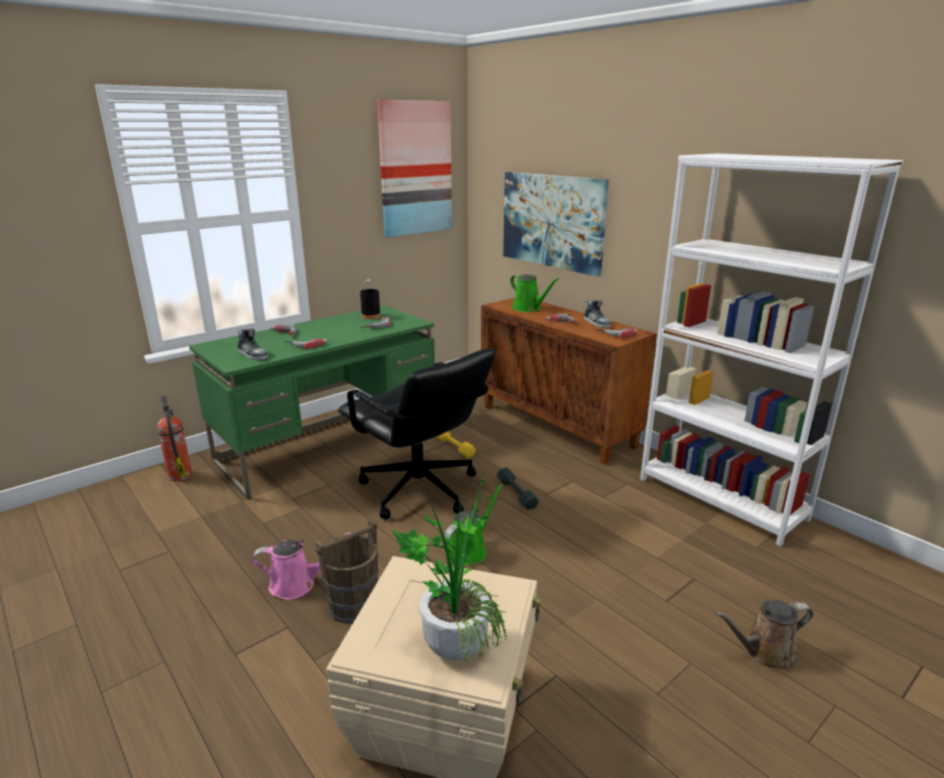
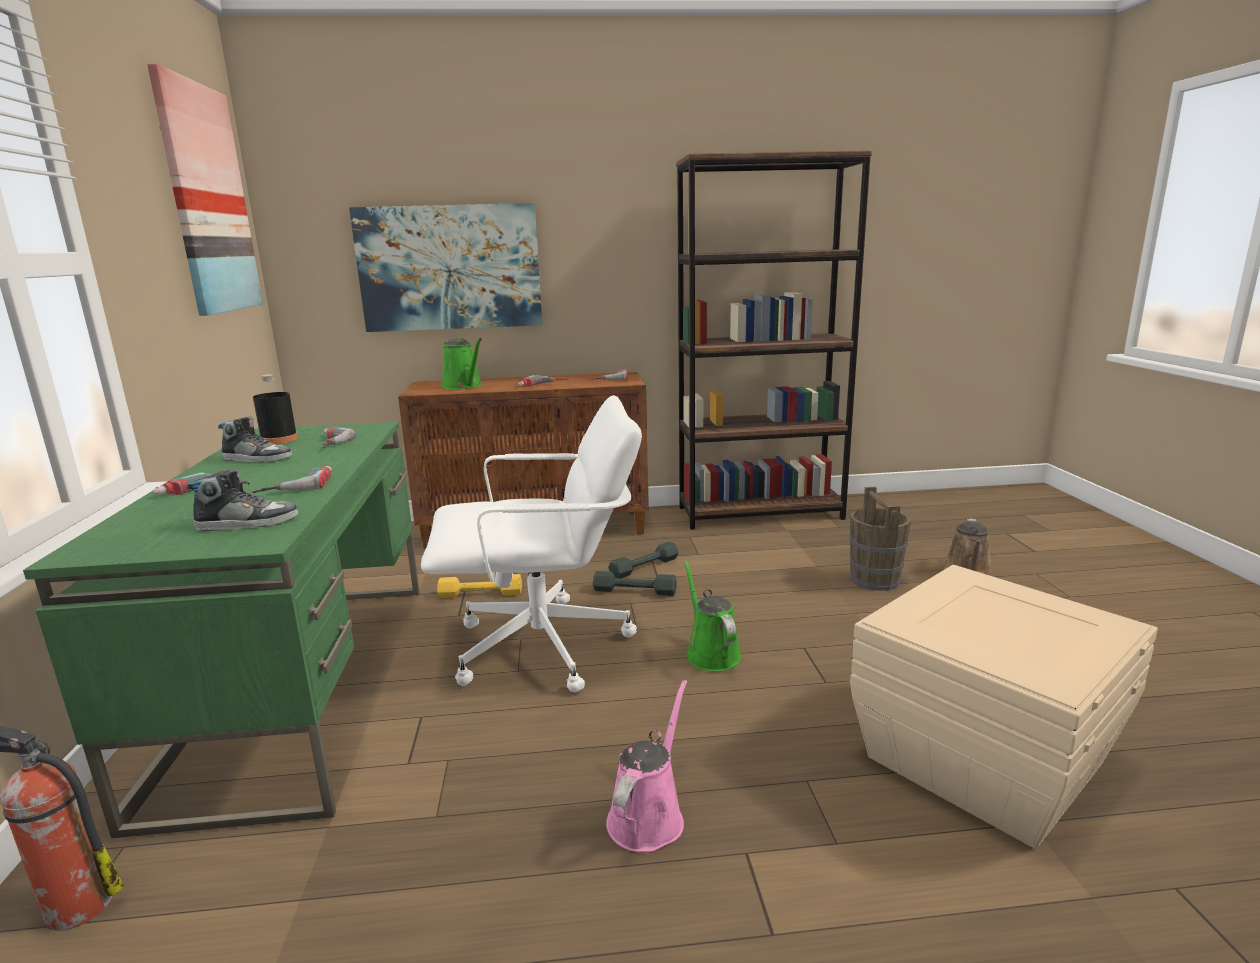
camera: 55 degrees left, 5 degrees down
brown bucket [315,519,378,624] -> brown bucket moved to [849,487,911,591]
black office chair [338,348,496,519] -> white office chair [421,395,642,692]
potted plant [391,468,507,662] -> none
green watering can [510,274,559,312] -> green watering can turned 60 degrees clockwise [442,338,482,389]
shoe [584,300,612,327] -> shoe moved to [218,417,292,462]
white bookcase [640,153,903,547] -> brown bookcase [676,150,872,530]
none -> grey dumbbell [608,542,679,578]

